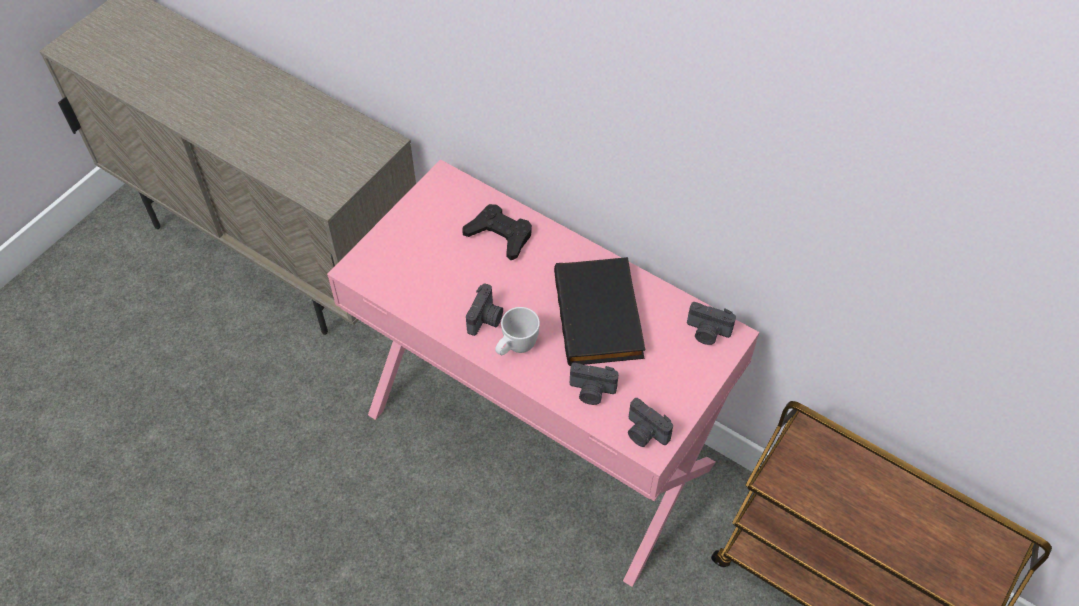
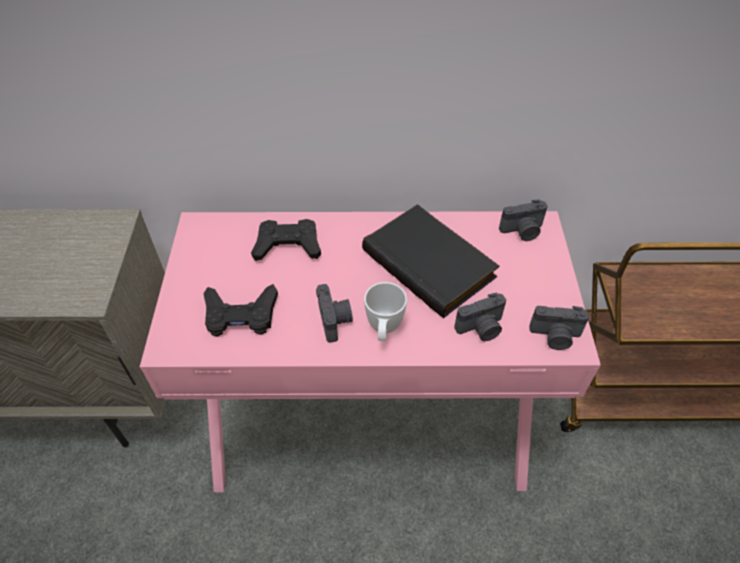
camera: 35 degrees left, 5 degrees down
none -> black game controller [204,284,278,337]

